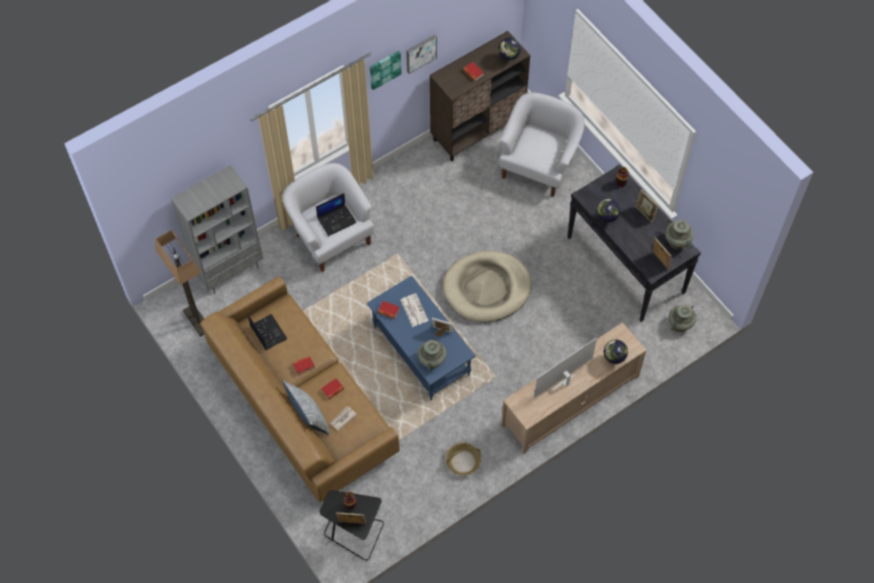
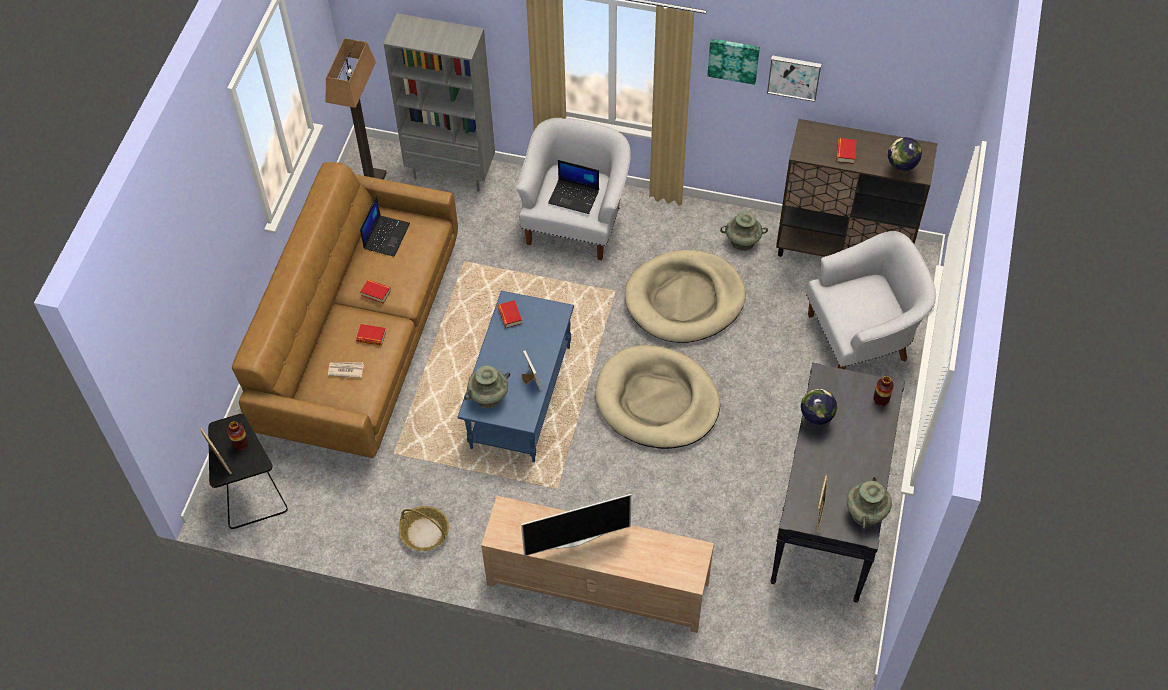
camera: 50 degrees right, 5 degrees down
pillow [283,380,330,435] -> none
newspaper [401,294,429,327] -> none
television [534,338,597,398] -> television turned 150 degrees clockwise [521,494,632,556]
globe [604,339,628,365] -> none
picture frame [635,189,659,223] -> none
turquoise vase [669,304,696,332] -> turquoise vase moved to [720,211,768,251]
none -> beige dog bed [625,250,746,343]

